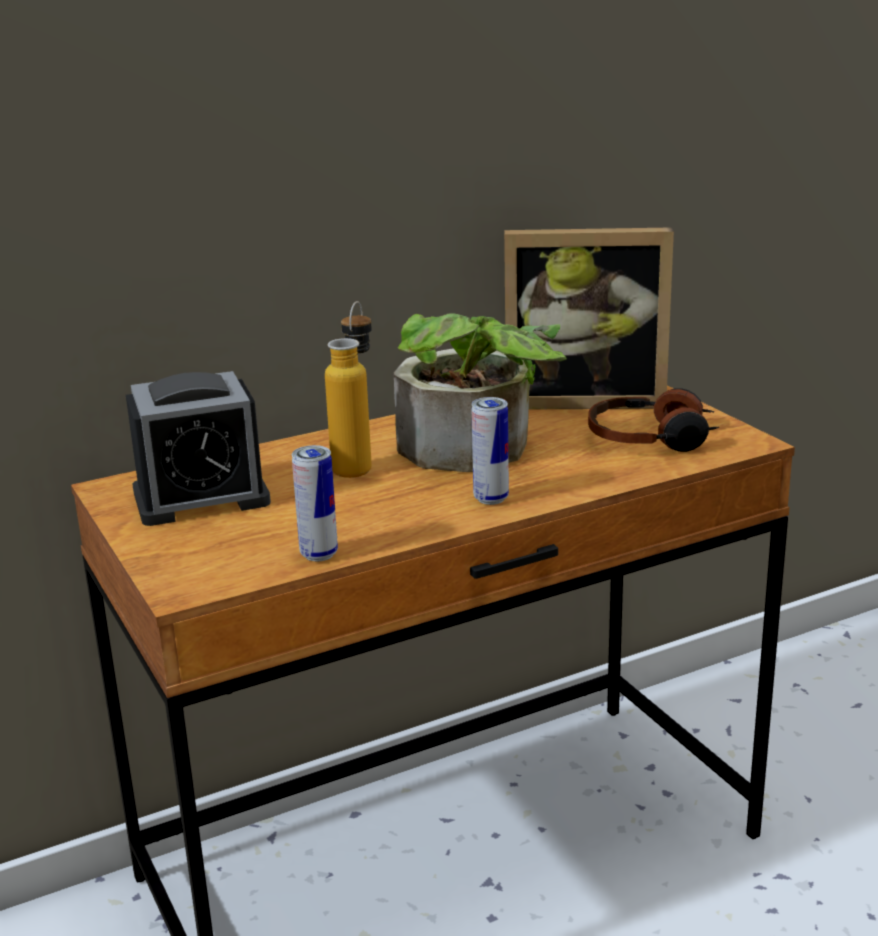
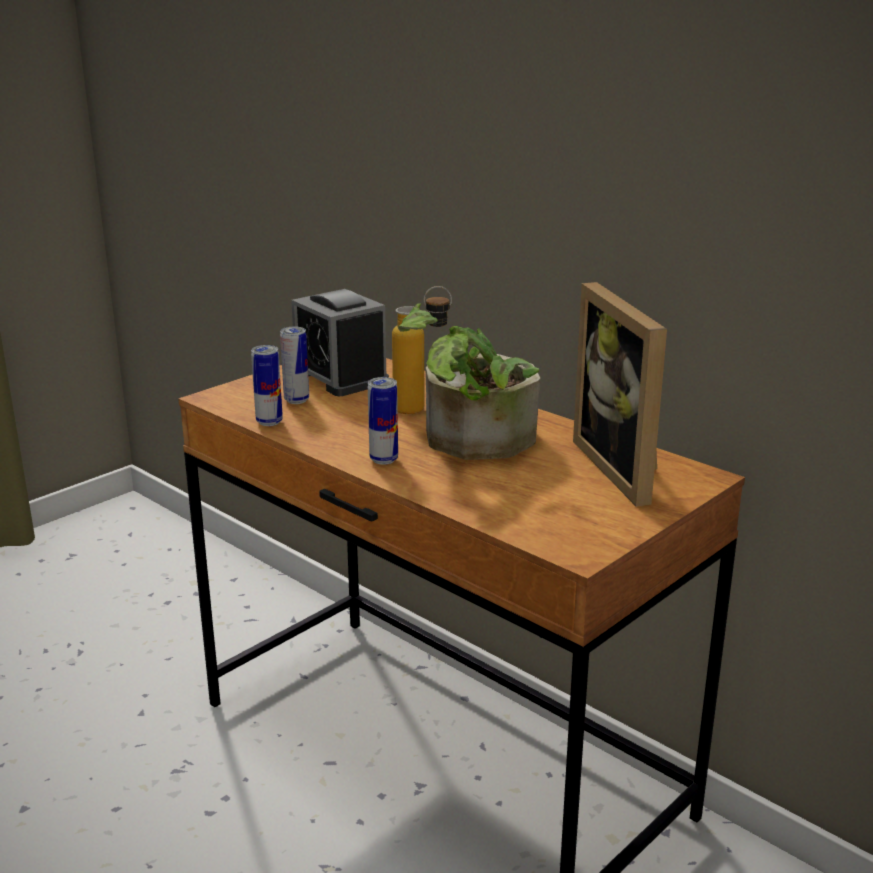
camera: 70 degrees right, 0 degrees up
headphones [588,388,719,452] -> none
none -> can [280,327,309,404]

